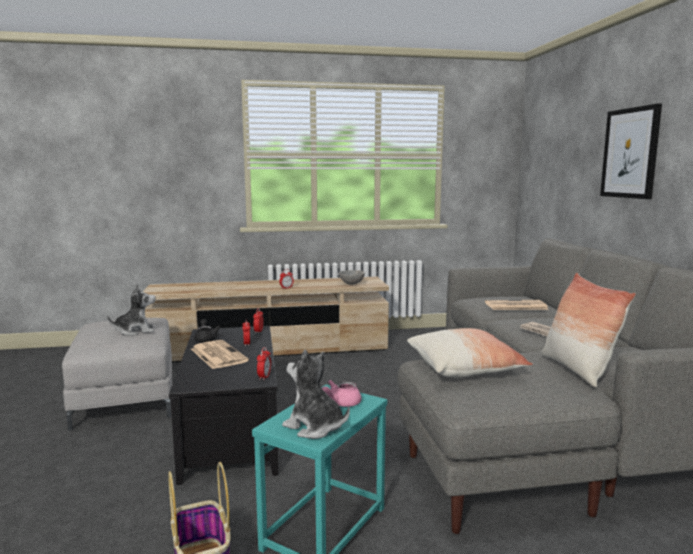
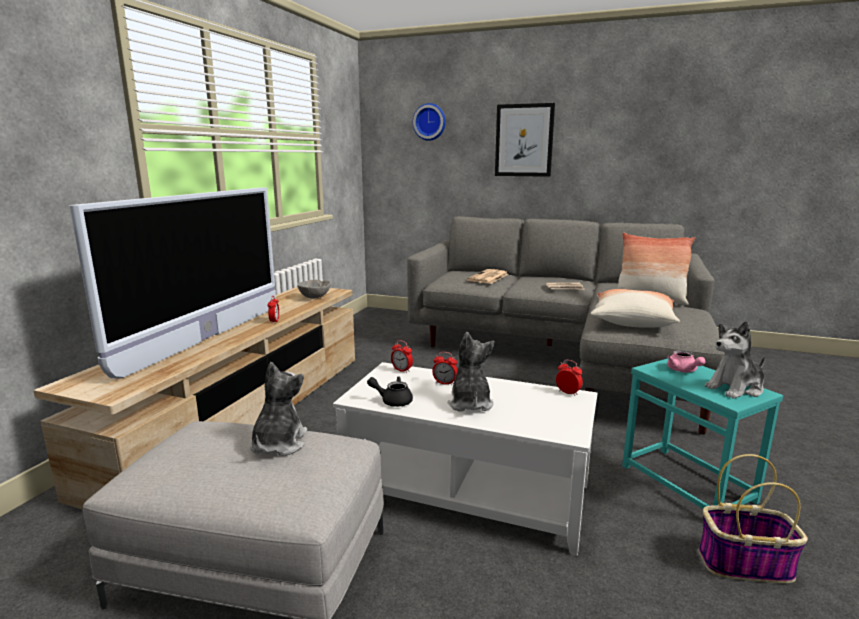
camera: 60 degrees left, 5 degrees up
black coffee table [169,326,278,485] -> white coffee table [333,362,597,556]
newspaper [191,340,249,369] -> plush toy [448,332,495,412]
none -> television [69,187,276,379]
none -> wall clock [413,103,446,141]

